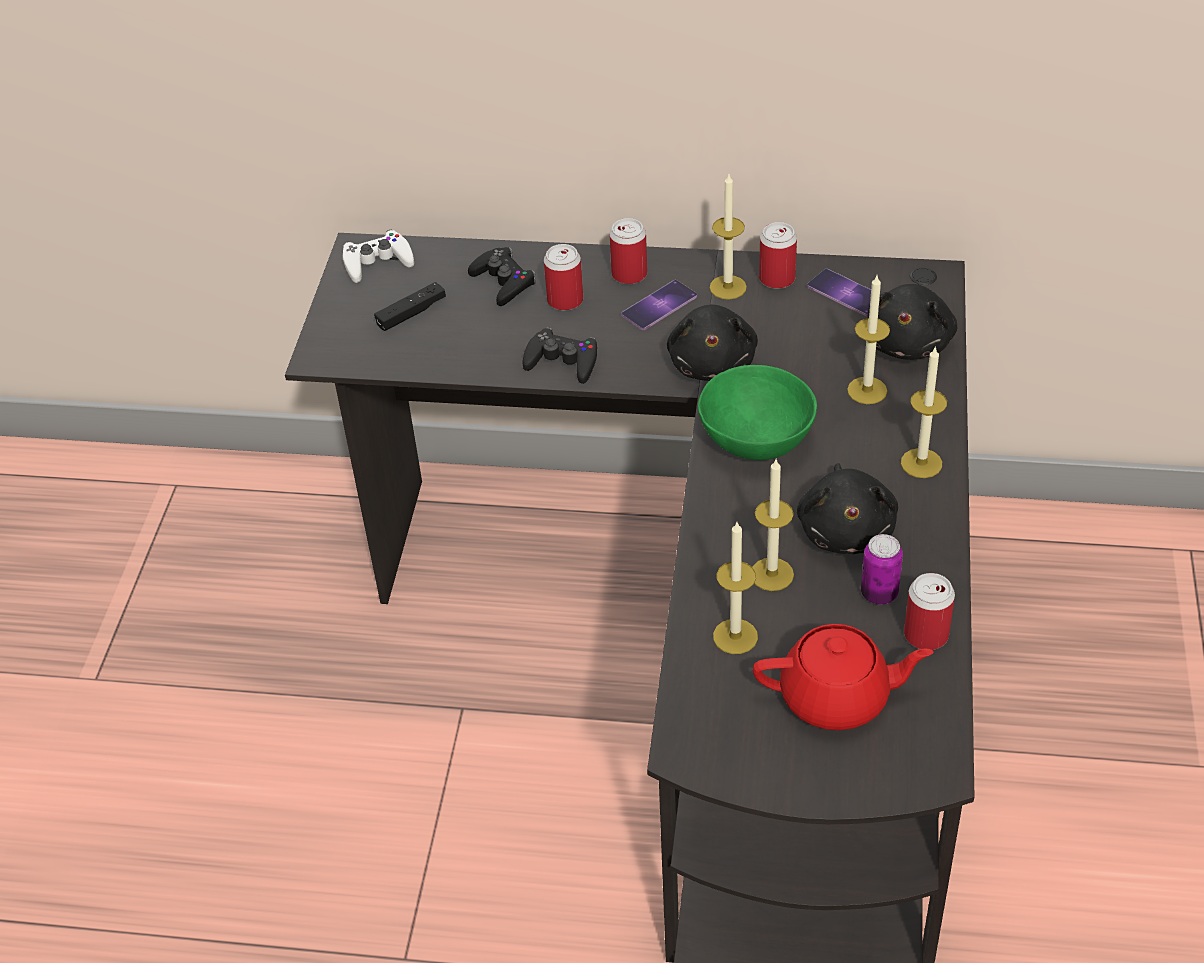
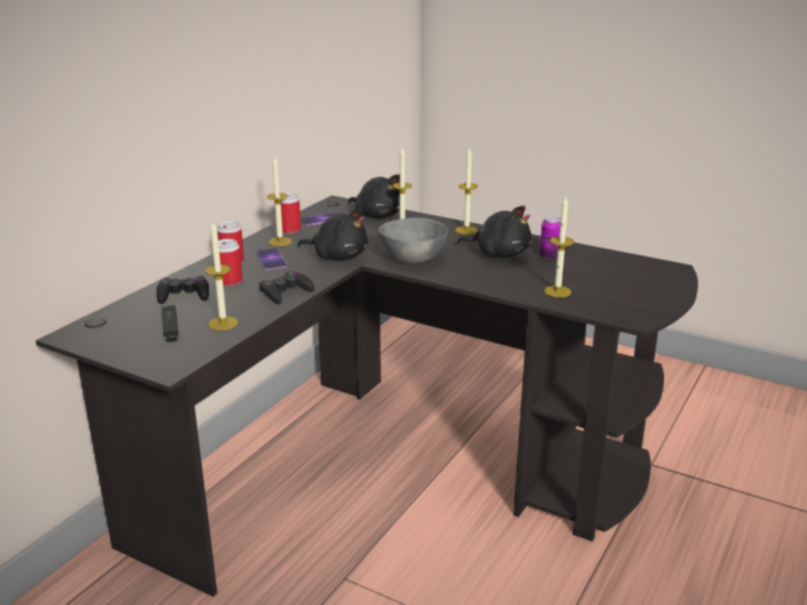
camera: 70 degrees left, 20 degrees down
white game controller [343,230,414,283] -> none
green bowl [698,365,817,460] -> grey bowl [379,218,448,264]
candle [752,459,794,591] -> candle moved to [205,223,238,330]
red teapot [753,624,934,730] -> none
can [904,573,955,650] -> none

